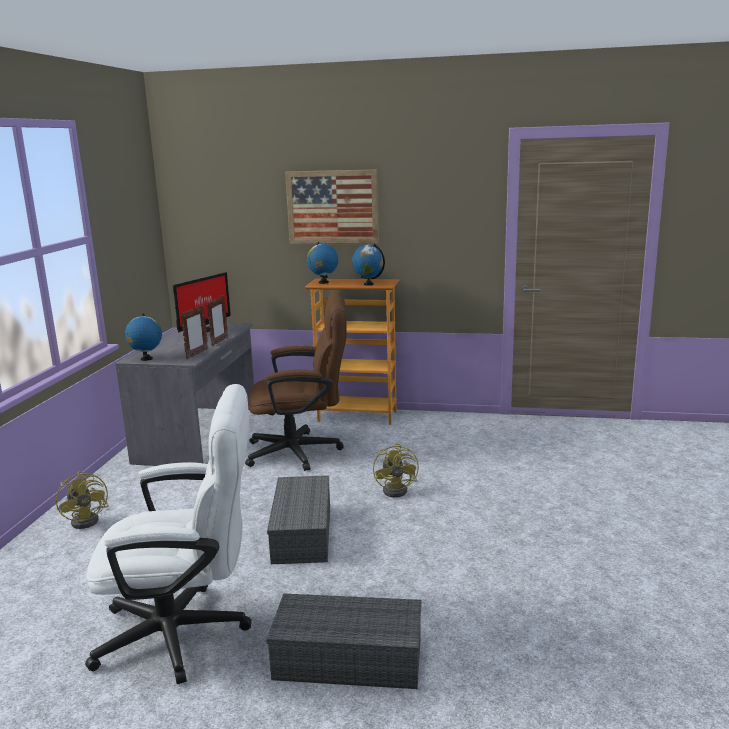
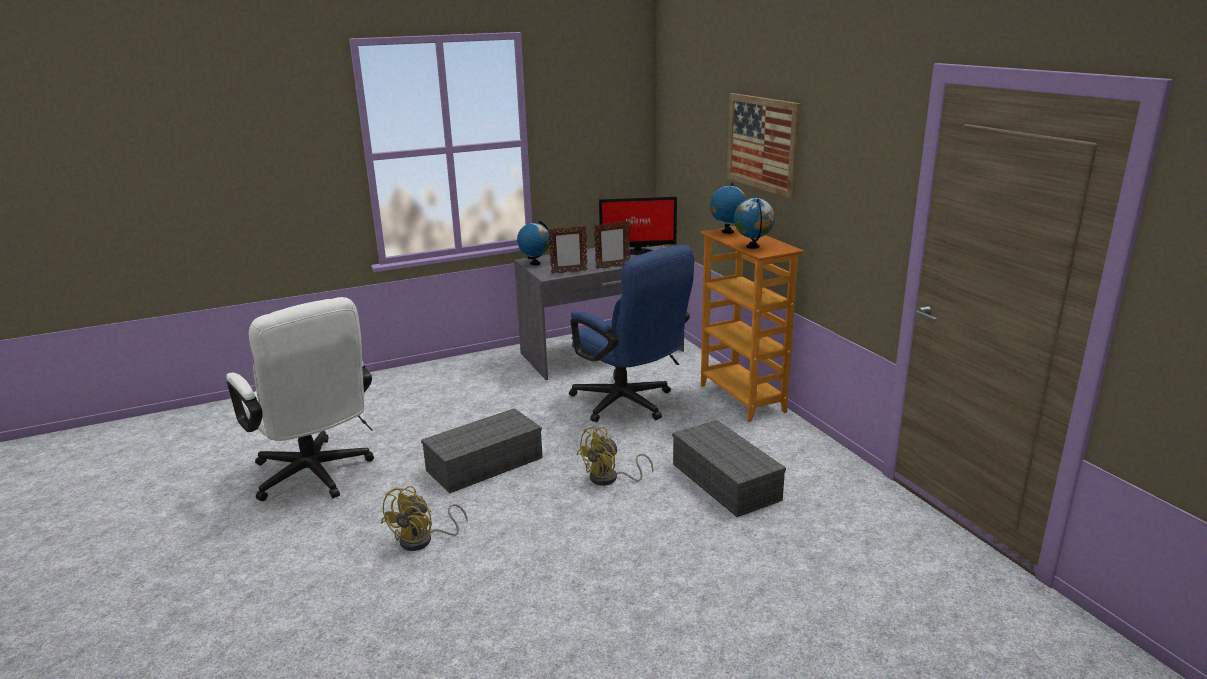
camera: 55 degrees right, 5 degrees up
yellow fan [56,471,109,529] -> yellow fan moved to [381,486,468,551]
brown office chair [245,292,347,471] -> blue office chair [569,245,694,422]
grey storage box [266,593,421,689] -> grey storage box moved to [672,420,786,517]

